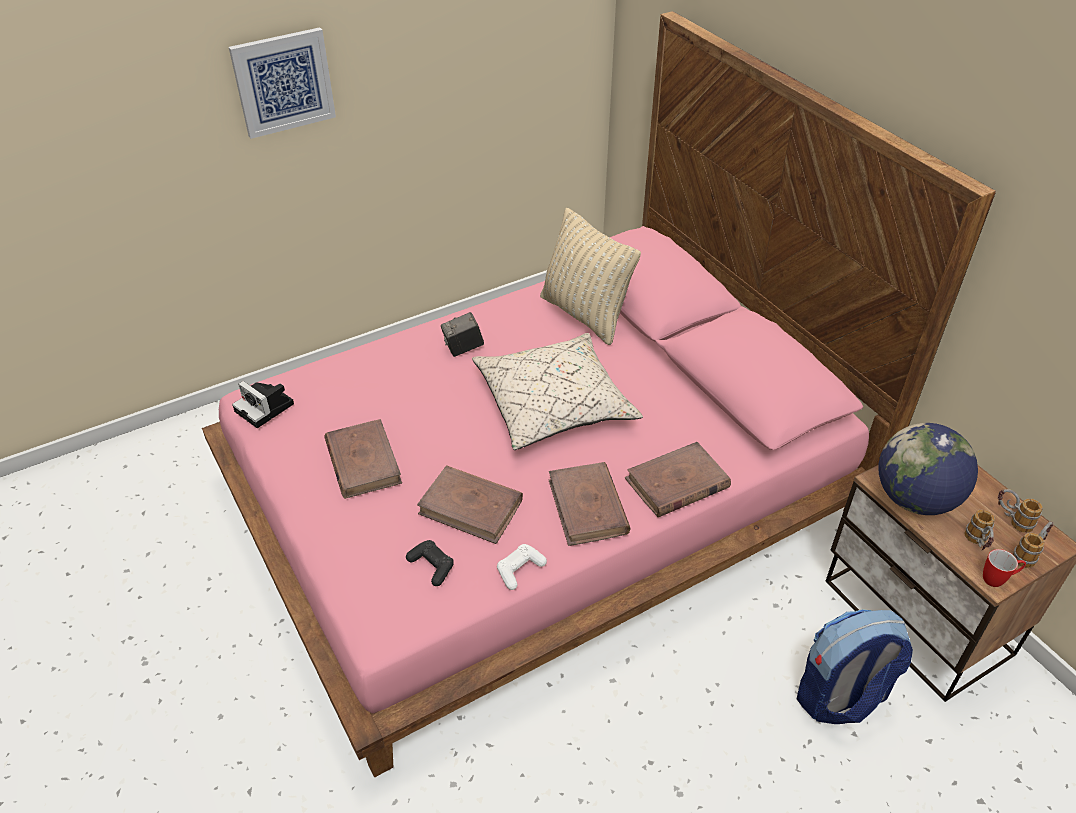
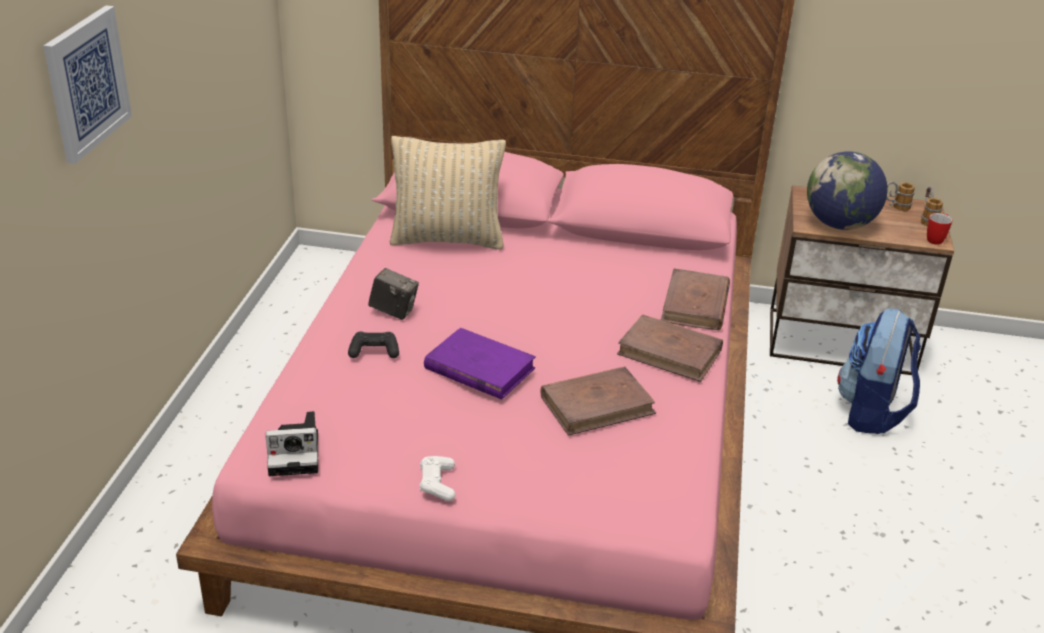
camera: 50 degrees left, 10 degrees down
brown book [325,419,402,499] -> none
black game controller [406,540,454,586] -> black game controller moved to [348,332,399,358]
camera [441,312,484,357] -> camera turned 90 degrees counterclockwise [368,268,419,320]
beige pillow [472,333,643,450] -> none
white game controller [497,544,547,590] -> white game controller moved to [420,456,456,501]
mug [964,510,995,551] -> none
none -> purple book [424,328,536,400]

